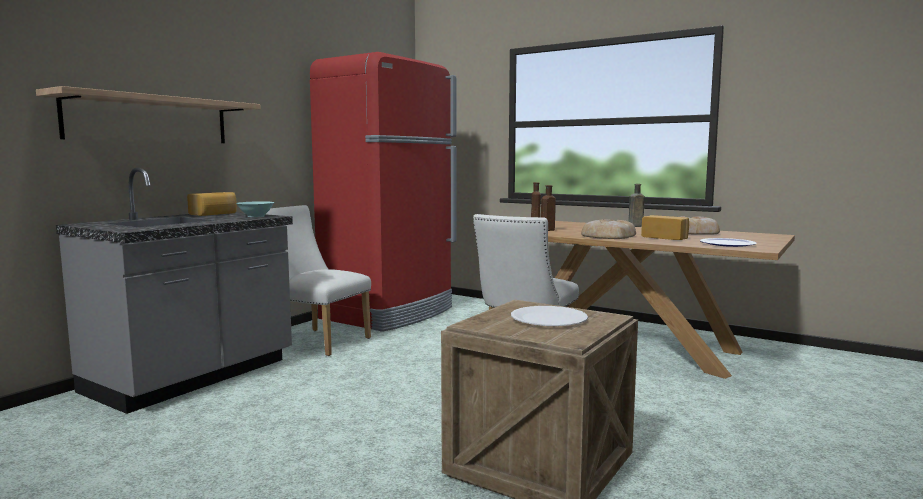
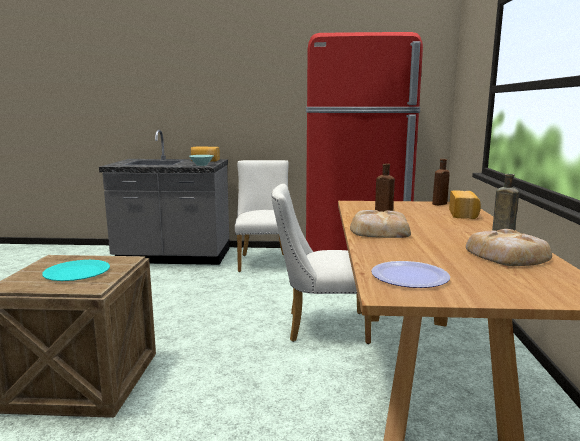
camera: 60 degrees right, 5 degrees up
shelf [36,86,261,143] -> none
white plate [511,306,588,326] -> turquoise plate [42,260,110,281]
bread [641,215,689,240] -> bread moved to [449,190,481,219]

